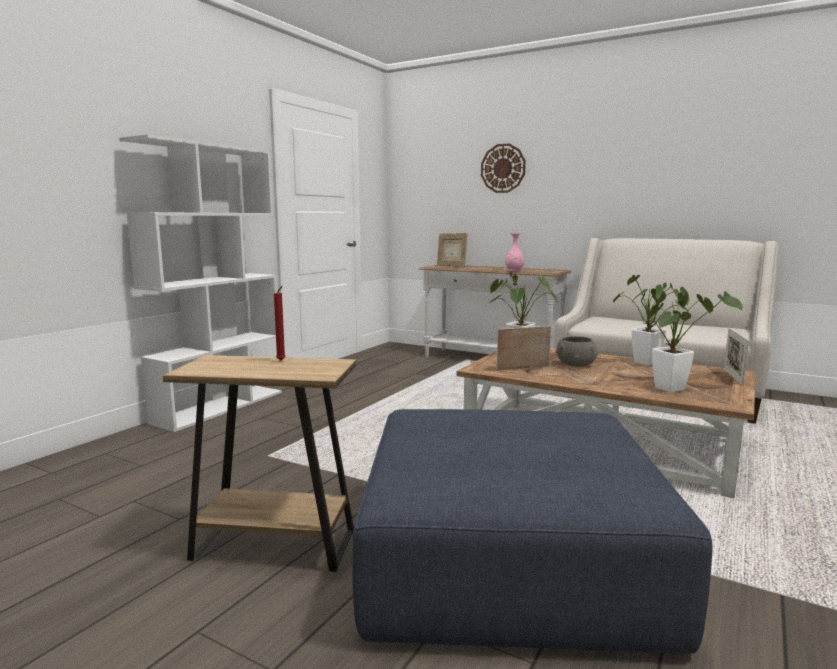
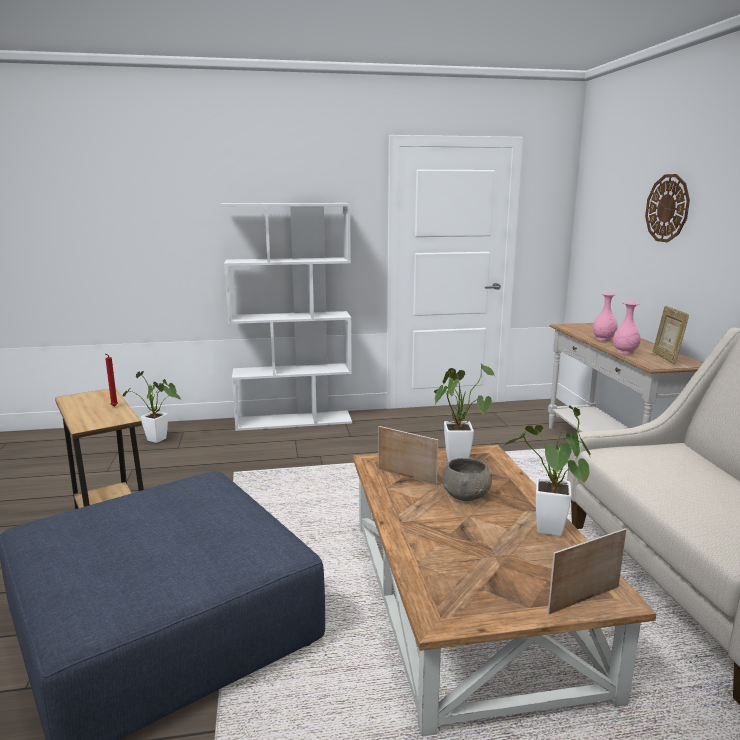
camera: 50 degrees right, 5 degrees up
picture frame [437,233,468,267] -> picture frame moved to [653,306,689,364]
potted plant [631,289,743,393] -> potted plant moved to [123,371,181,443]
none -> pink vase [592,293,618,341]

